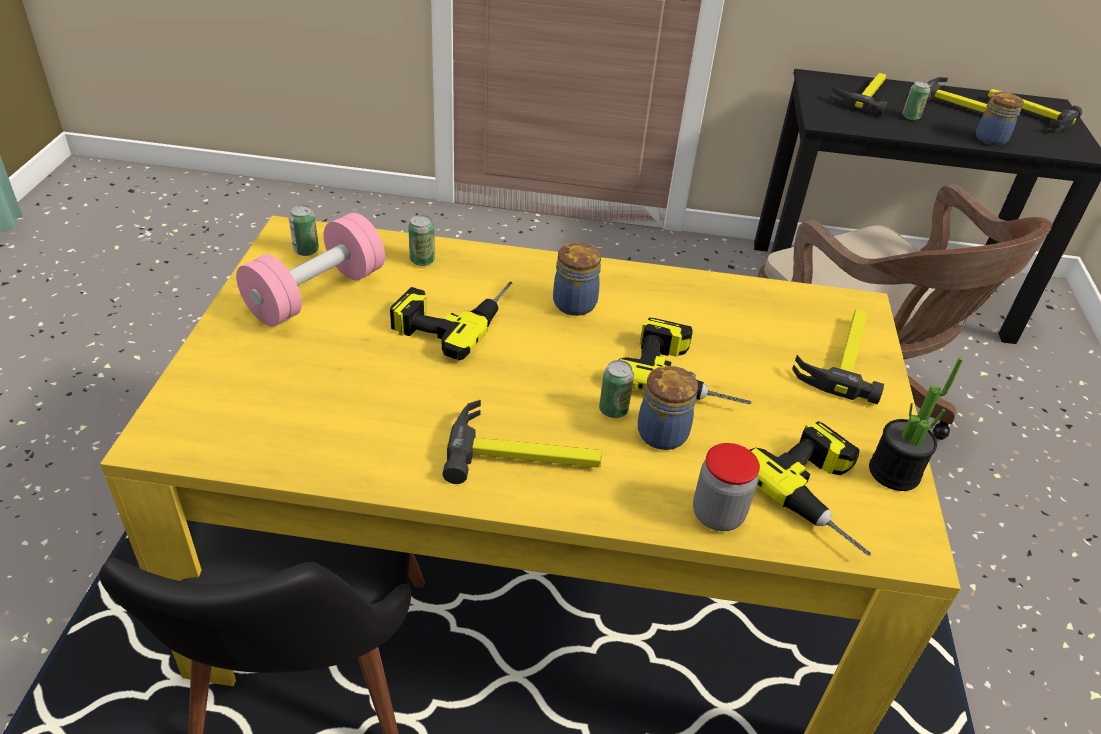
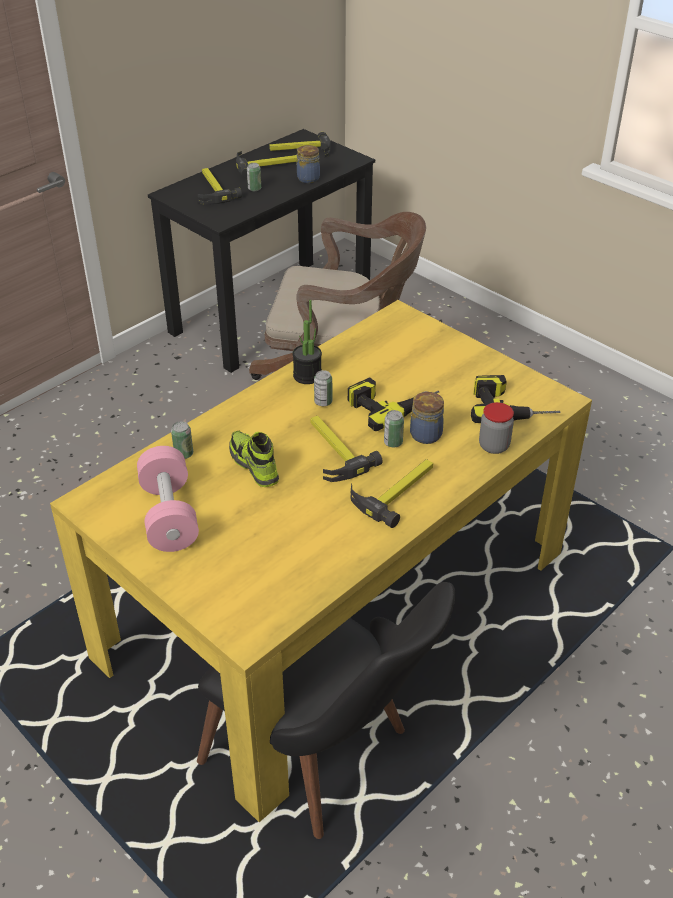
camera: 50 degrees left, 0 degrees up
can [289,205,319,256] -> can moved to [314,370,332,406]
power drill [390,281,513,361] -> shoe [229,431,279,487]
jar [553,242,601,316] -> none
hammer [792,310,884,404] -> hammer moved to [310,416,383,482]
potted plant [869,357,963,491] -> potted plant moved to [293,300,322,384]

